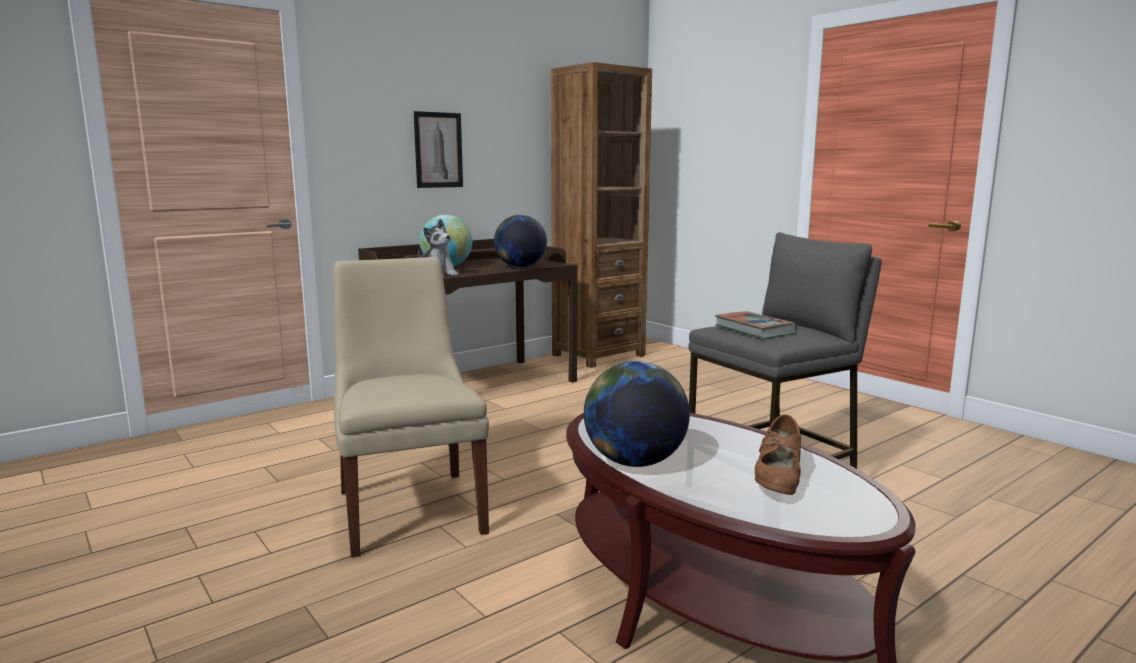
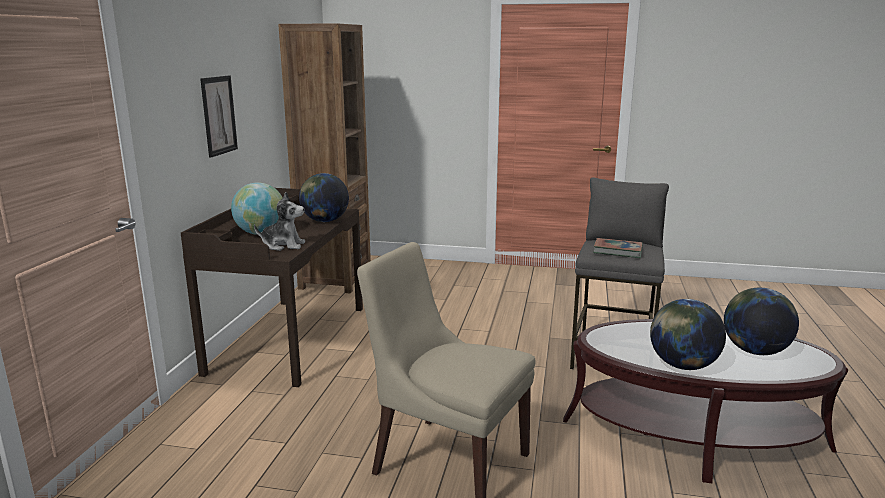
camera: 40 degrees left, 5 degrees up
brown shoe [755,414,801,495] -> globe [724,288,799,355]

